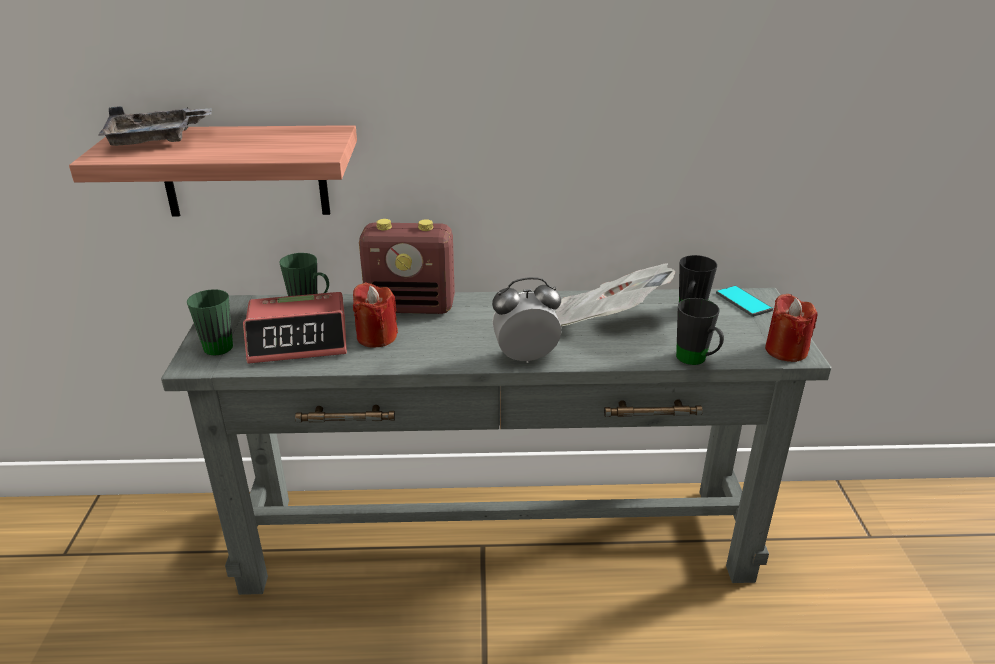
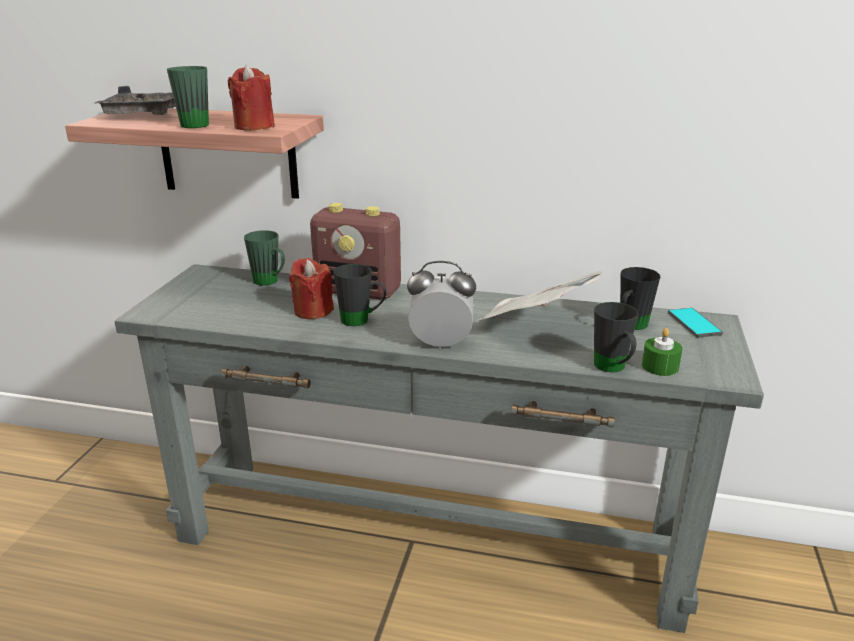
camera: 15 degrees right, 5 degrees down
green mug [187,289,233,355] -> green mug moved to [167,66,209,128]
alarm clock [243,292,347,364] -> none
red candle [765,294,818,362] -> red candle moved to [227,65,275,131]
none -> black mug [333,264,386,326]
none -> green candle [642,328,682,376]

